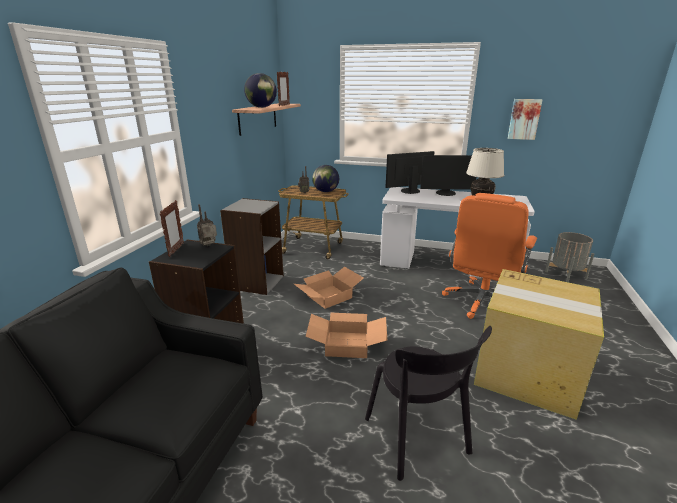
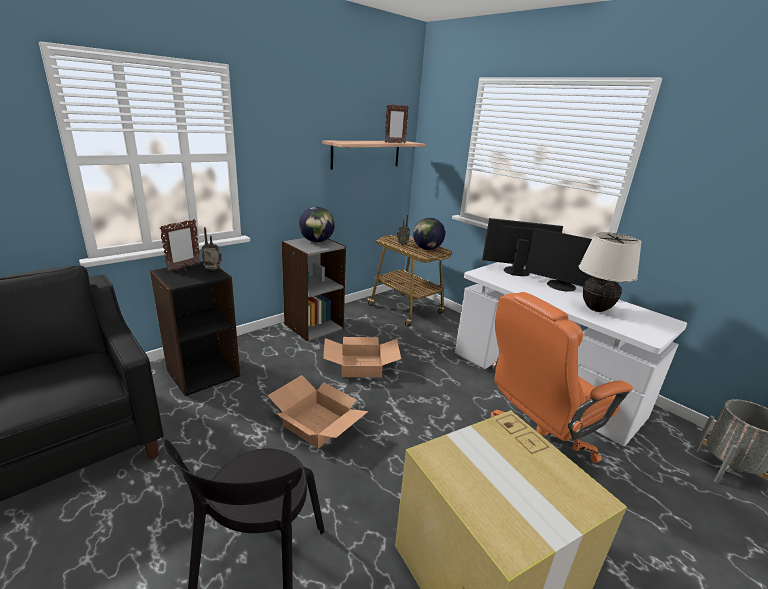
camera: 30 degrees right, 0 degrees up
globe [244,73,277,108] -> globe moved to [299,207,335,242]
picture [508,99,543,140] -> none

